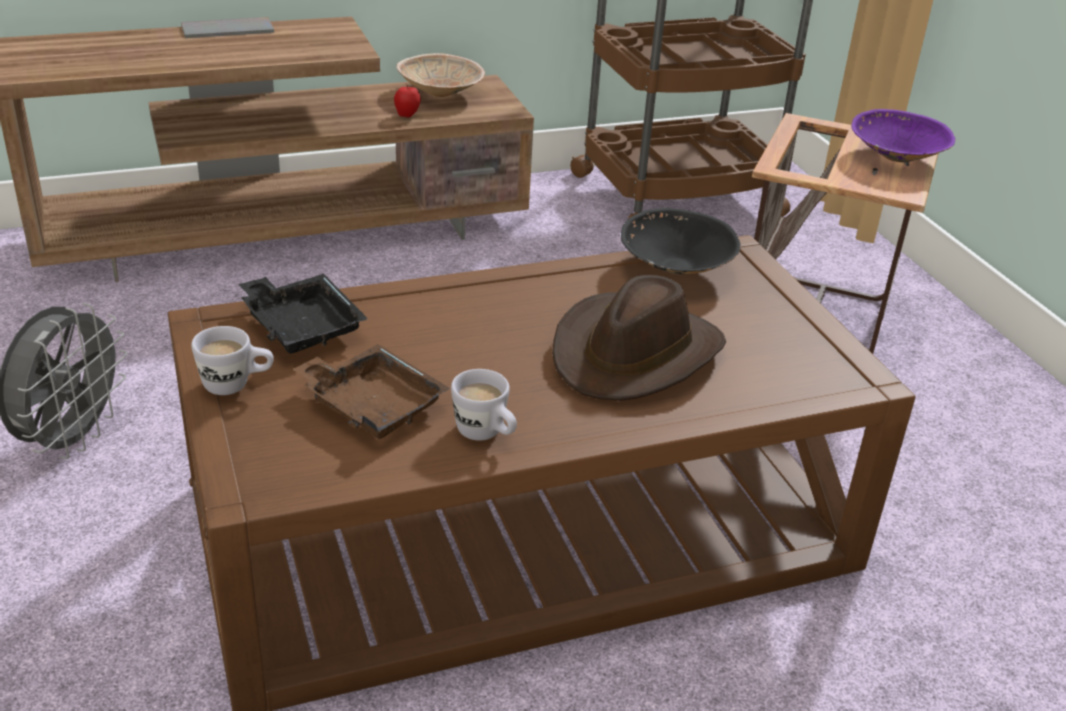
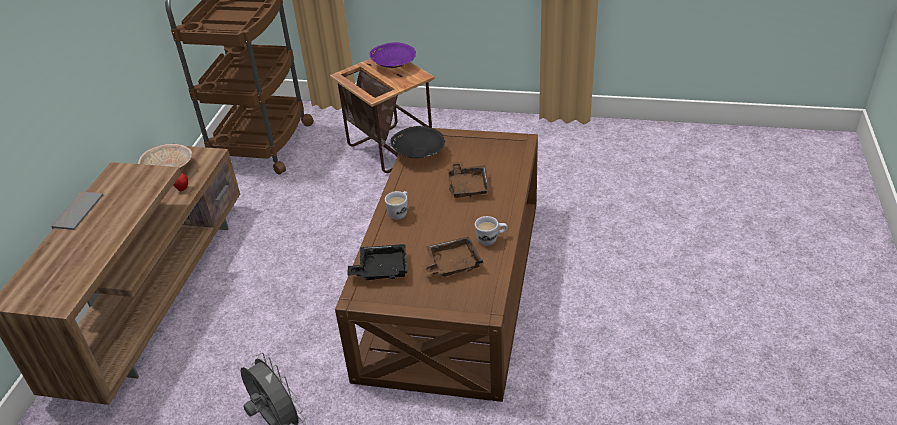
camera: 55 degrees left, 5 degrees up
white mug [191,326,274,395] -> white mug moved to [385,191,408,220]
brown hat [552,275,726,401] -> brown tray [447,162,490,198]

